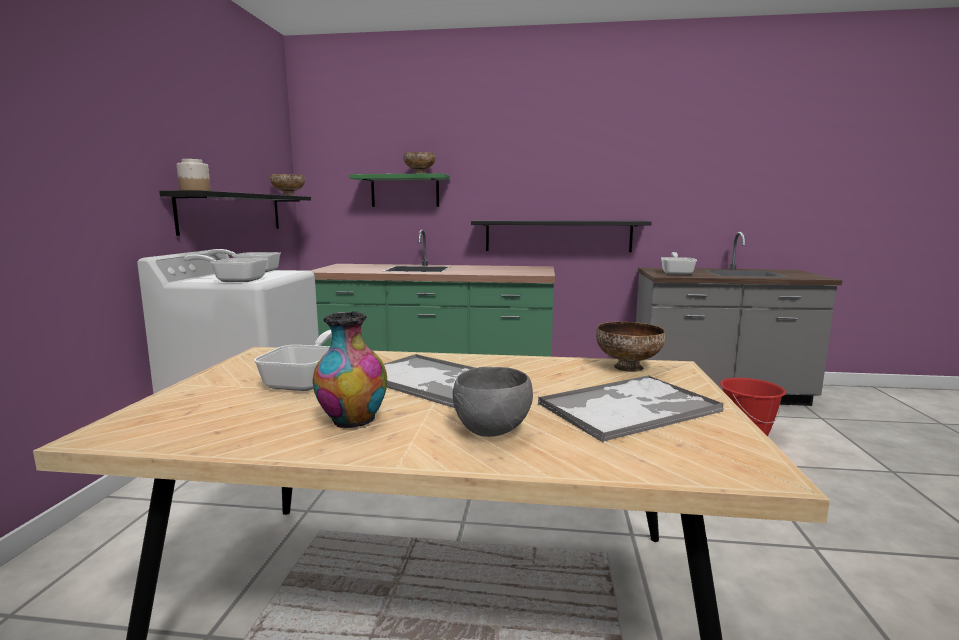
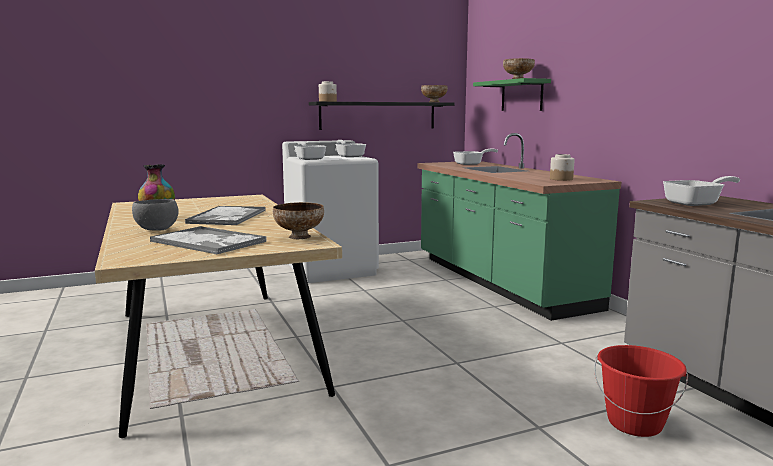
camera: 60 degrees right, 0 degrees up
frying pan [254,330,332,391] -> frying pan moved to [453,149,498,165]
black shelf [471,220,652,252] -> none
none -> jar [550,154,574,181]

